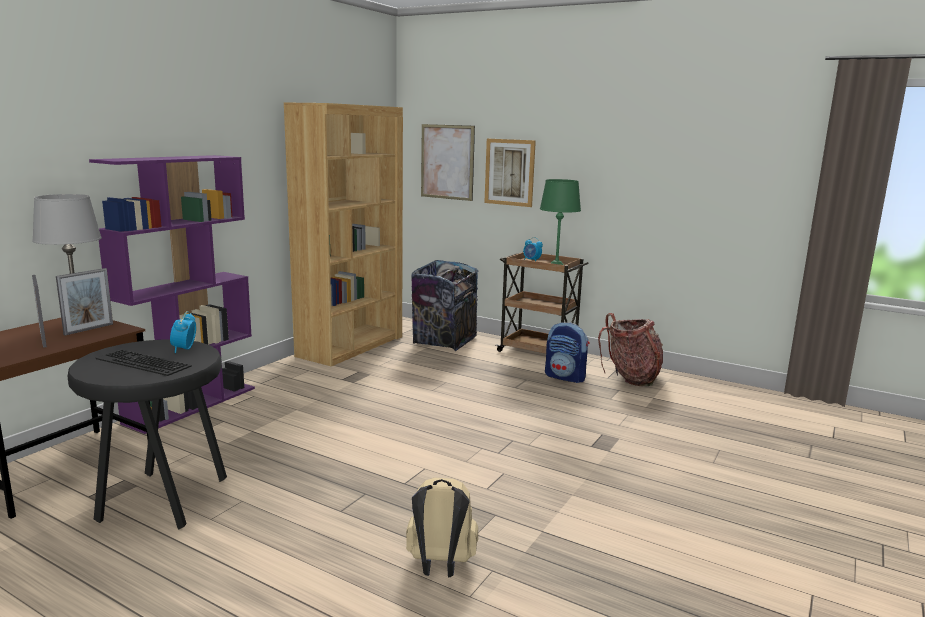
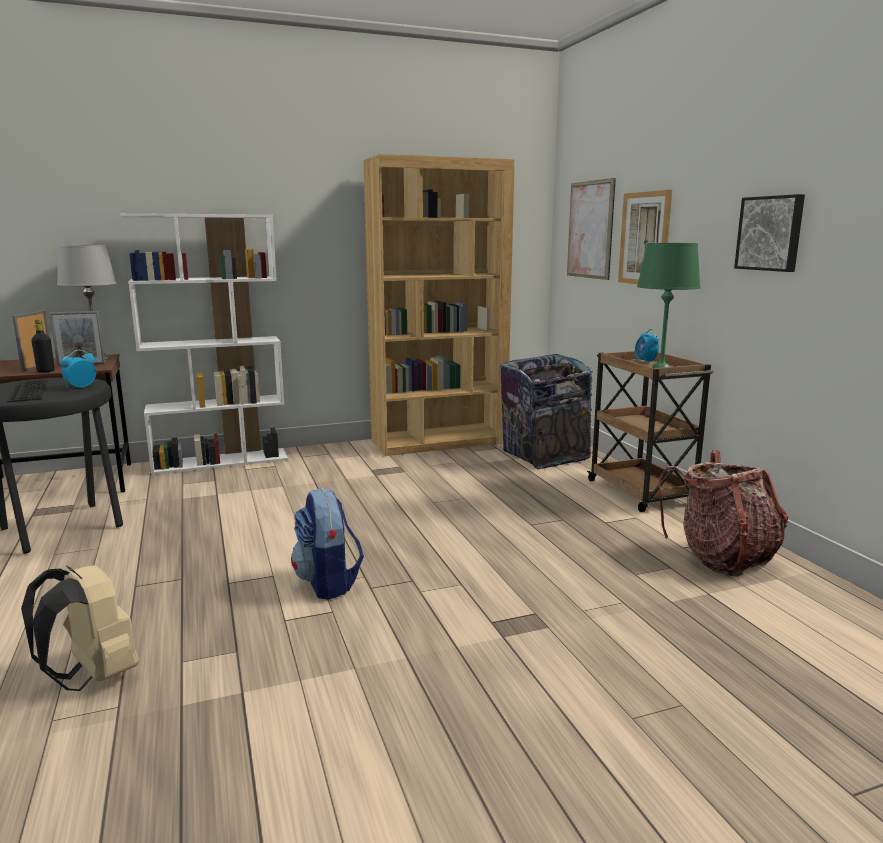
camera: 40 degrees right, 0 degrees up
purple bookcase [89,155,255,434] -> white bookcase [120,213,288,475]
backpack [545,322,590,383] -> backpack moved to [291,488,364,600]
none -> black bottle [31,319,55,373]
none -> picture [734,194,805,272]

